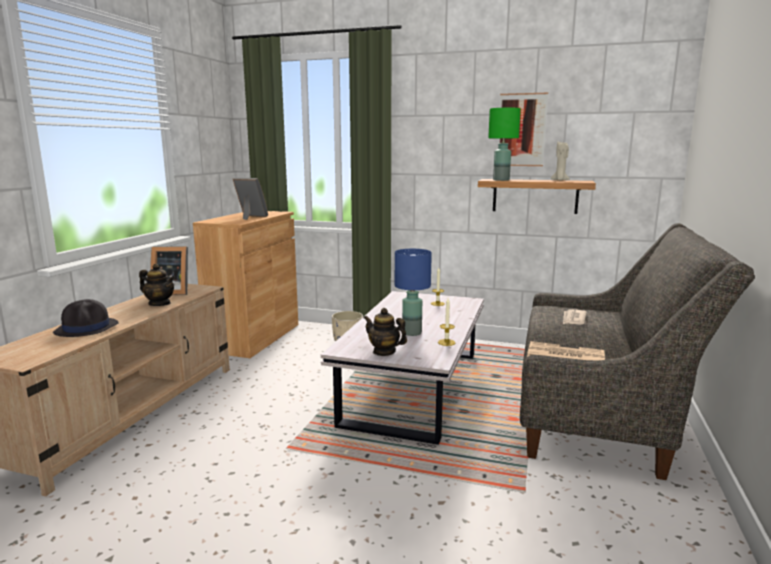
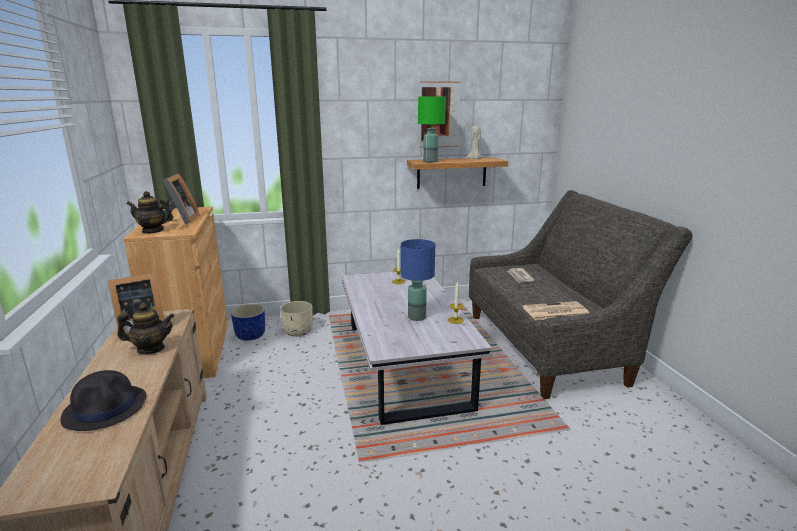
camera: 30 degrees left, 5 degrees up
picture frame [233,177,268,220] -> picture frame turned 90 degrees clockwise [162,173,200,225]
teapot [363,308,407,356] -> teapot moved to [127,191,173,234]
none -> blue planter [231,304,265,341]

